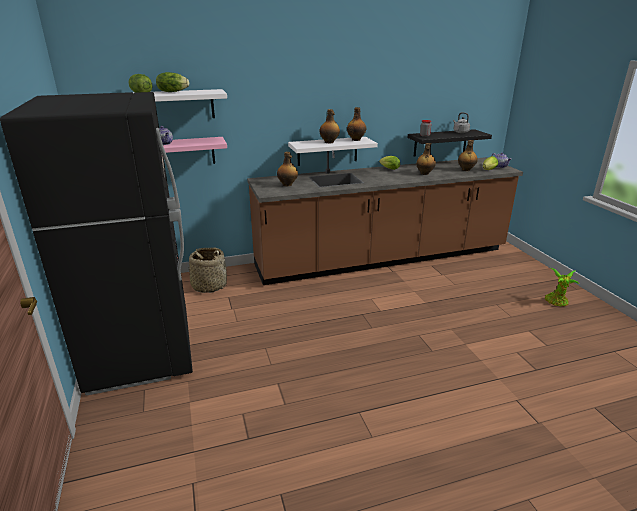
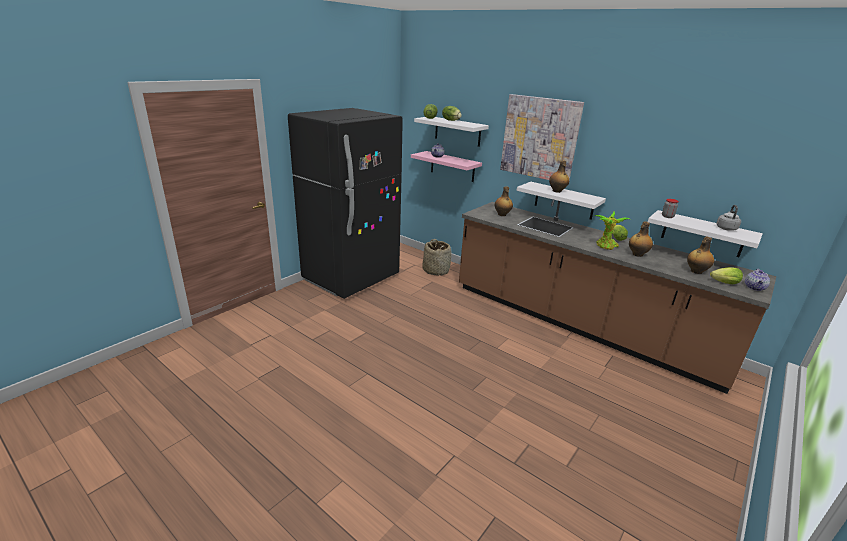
camera: 55 degrees right, 0 degrees up
bottle [347,107,366,141] -> none
black shelf [408,129,492,157] -> white shelf [648,210,763,257]
potted plant [545,268,579,306] -> potted plant moved to [595,211,629,250]
none -> picture [500,94,584,180]

